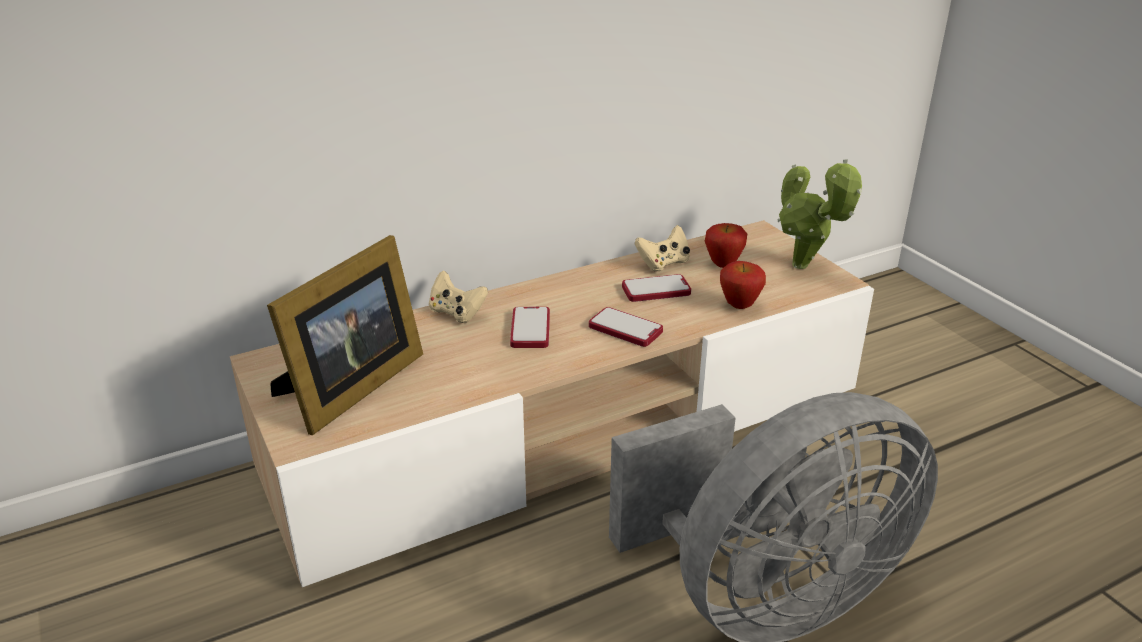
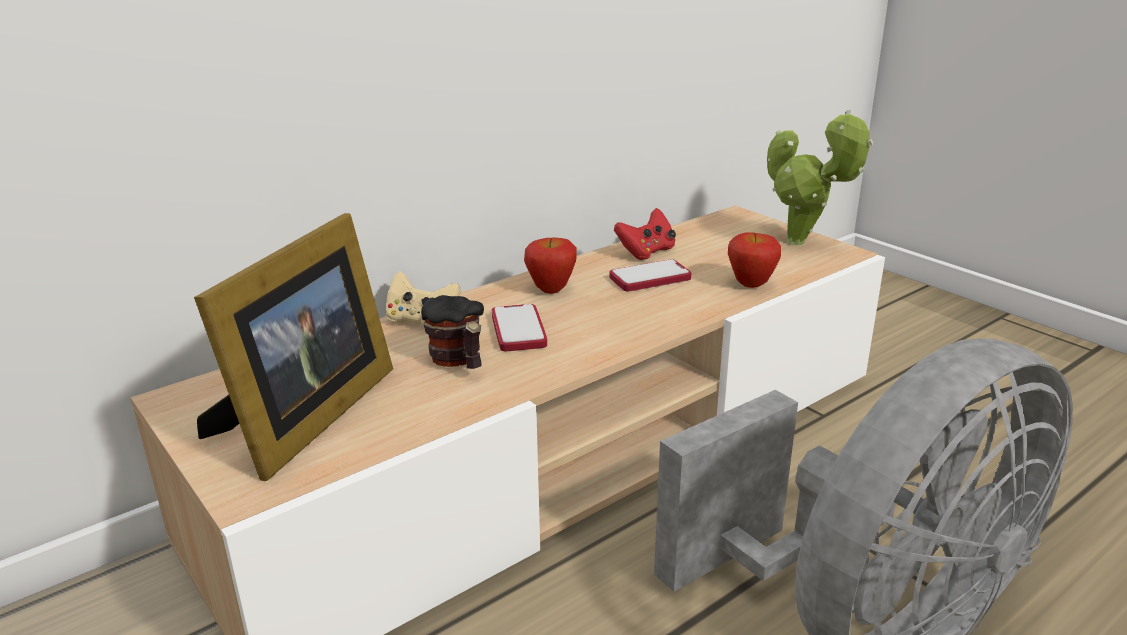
camera: 10 degrees left, 5 degrees down
phone [589,307,663,347] -> none
beige game controller [635,225,690,271] -> red game controller [614,208,676,260]
apple [705,223,747,268] -> apple moved to [524,238,577,294]
none -> mug [421,295,484,369]

